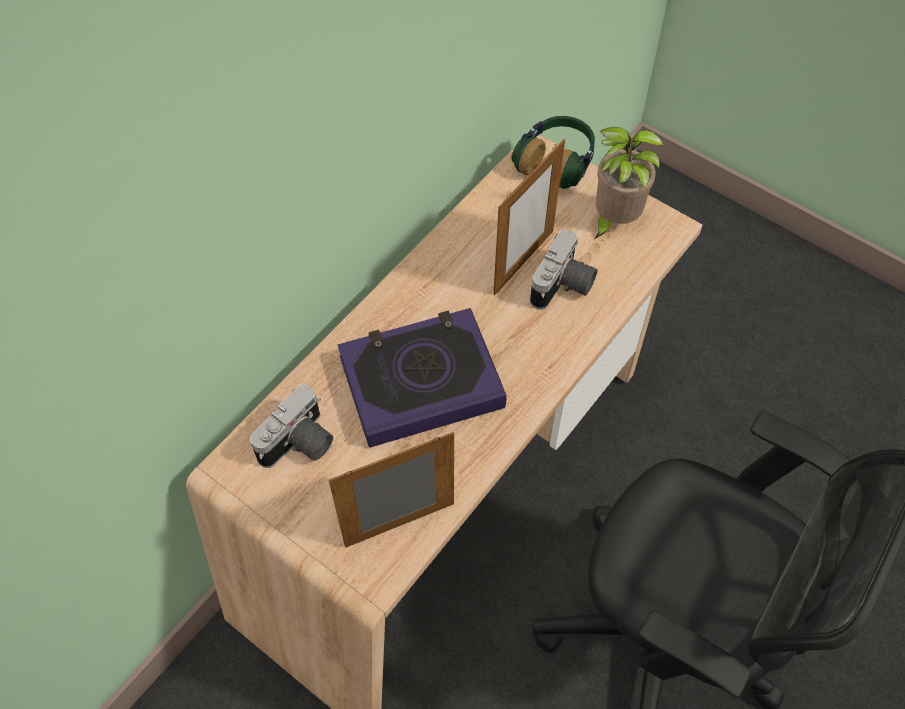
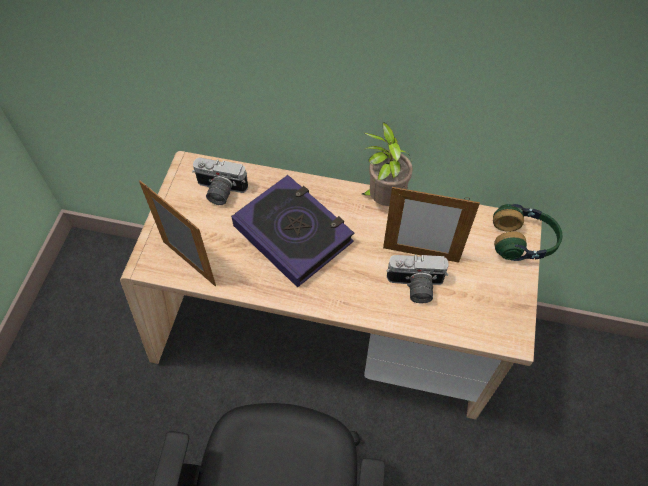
camera: 65 degrees right, 0 degrees up
potted plant [595,127,664,239] -> potted plant moved to [362,122,413,206]

